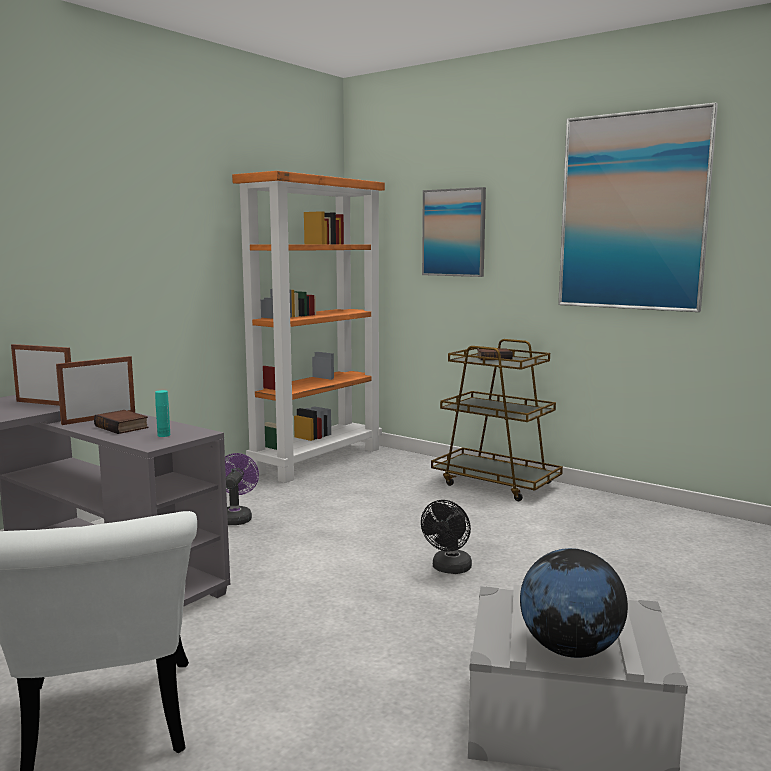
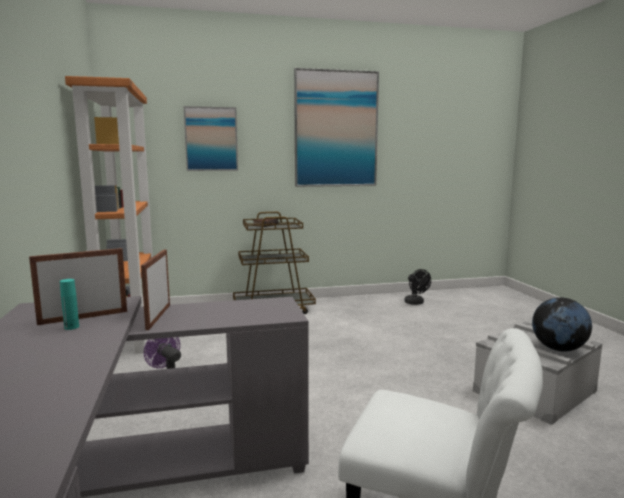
camera: 50 degrees left, 0 degrees up
book [94,410,149,434] -> none
turquoise bottle [155,390,170,437] -> turquoise bottle moved to [60,279,79,330]
black fan [421,500,472,574] -> black fan moved to [404,269,431,305]

